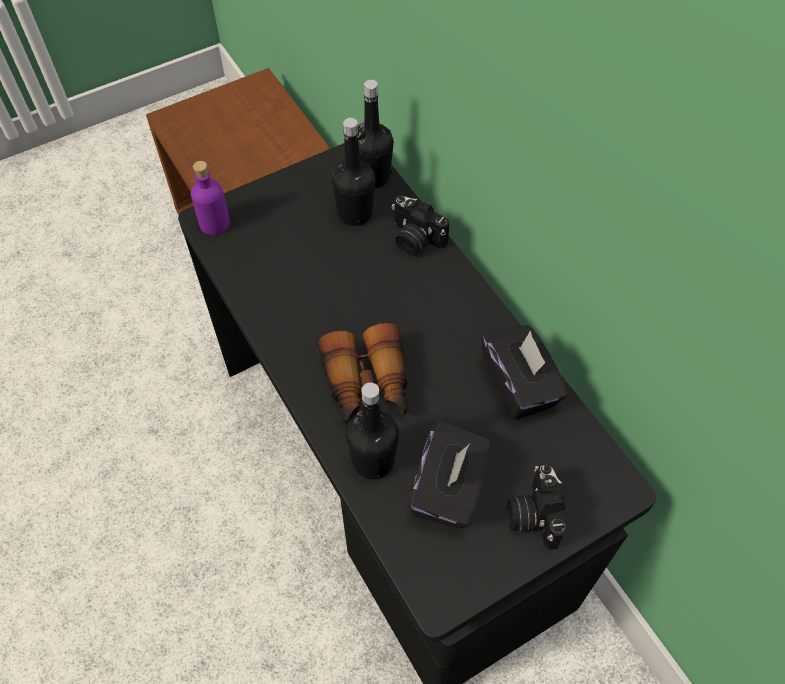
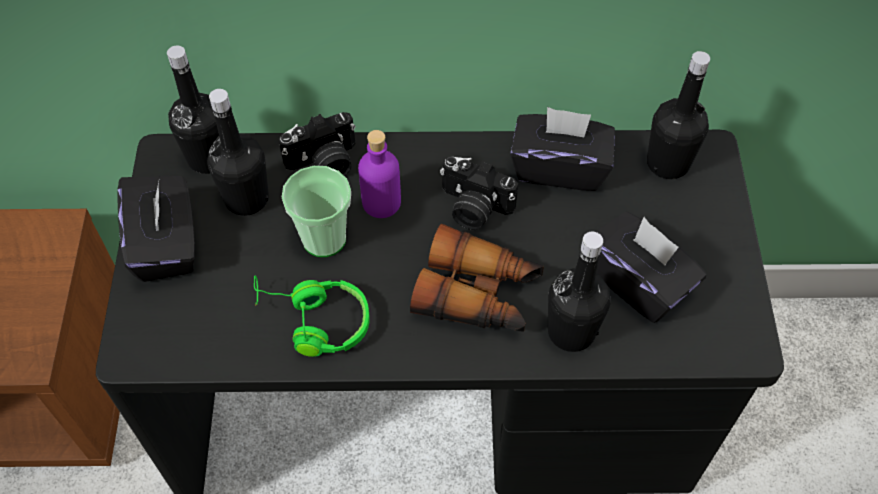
camera: 60 degrees left, 0 degrees up
purple bottle [191,161,230,235] -> purple bottle moved to [358,130,401,218]
camera [507,463,567,550] -> camera moved to [440,156,518,230]
none -> black tissue box [117,176,195,282]
none -> green headphones [254,276,370,357]
none -> cup [282,166,351,257]
none -> black bottle [647,51,710,179]

